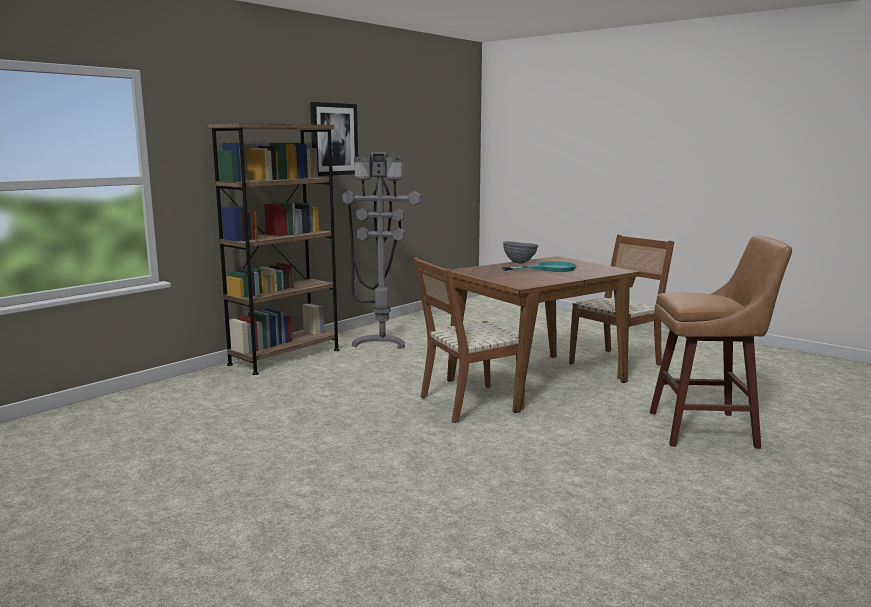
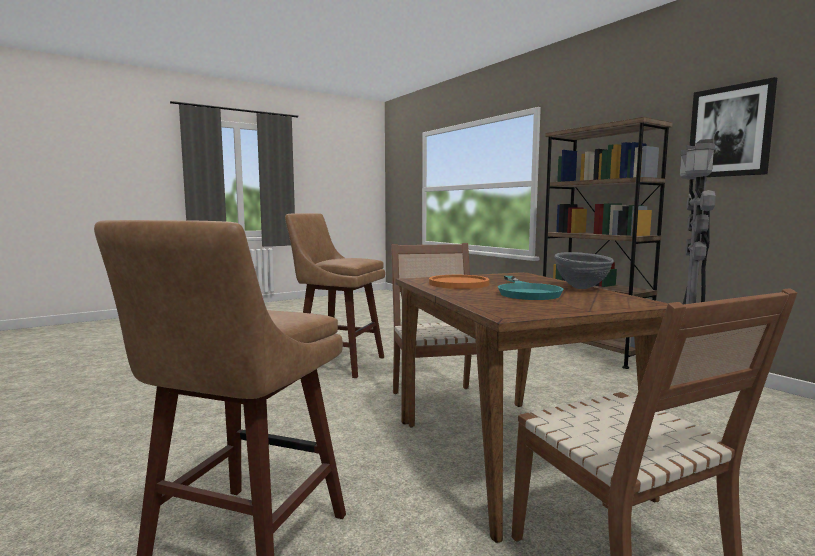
camera: 105 degrees right, 5 degrees down
none -> brown stool [285,213,385,378]
none -> orange plate [429,275,489,289]

